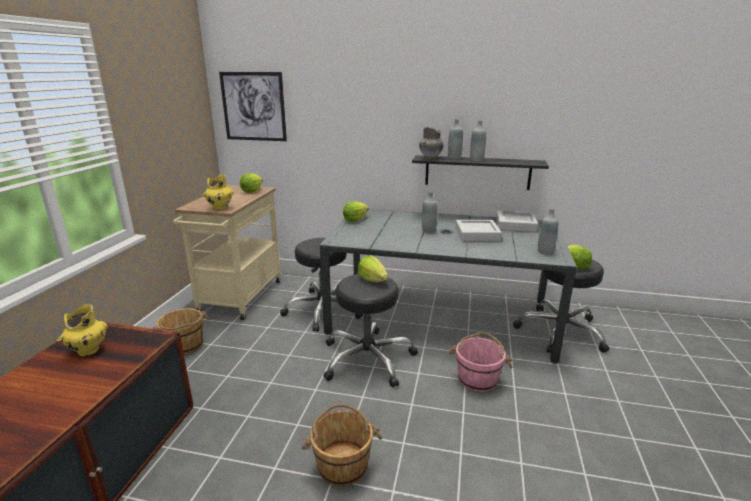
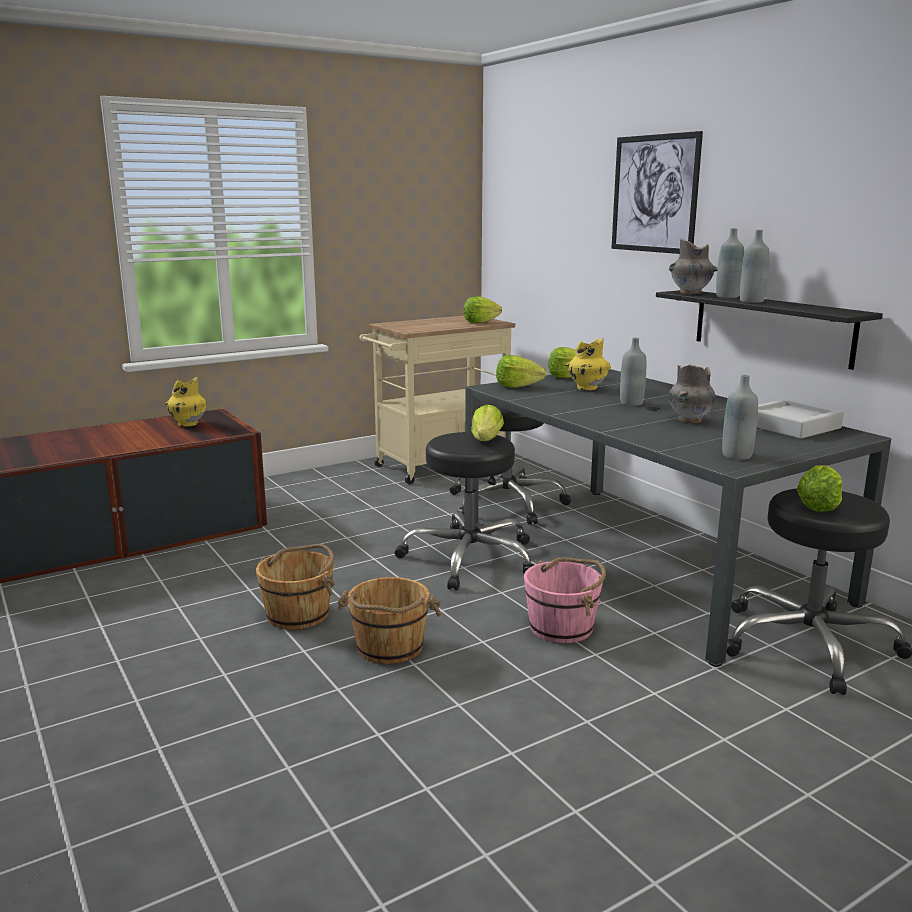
camera: 45 degrees right, 5 degrees down
brown bucket [153,308,209,355] -> brown bucket moved to [337,577,441,664]
yellow vase [202,174,234,210] -> yellow vase moved to [565,338,611,391]
picture [219,72,287,141] -> picture moved to [611,131,703,254]
grey tray [456,220,502,241] -> grey vase [669,365,715,423]
none -> lettuce [496,355,546,388]

